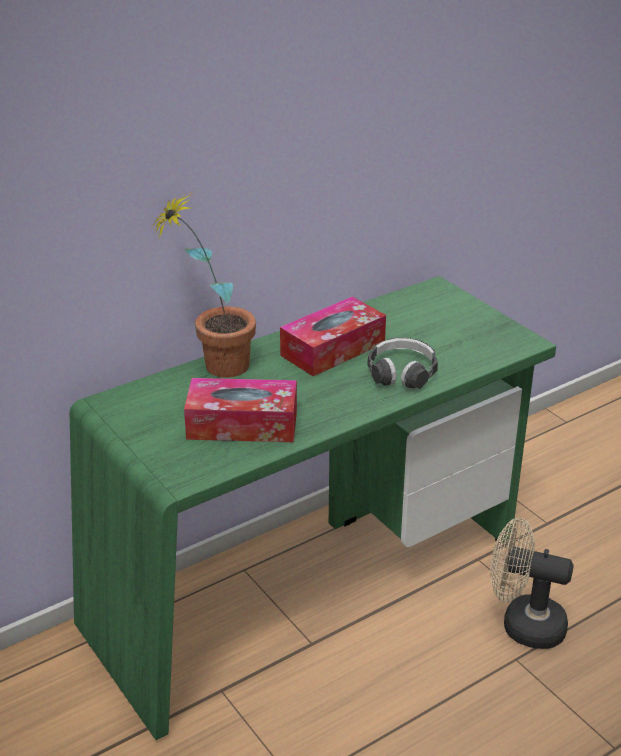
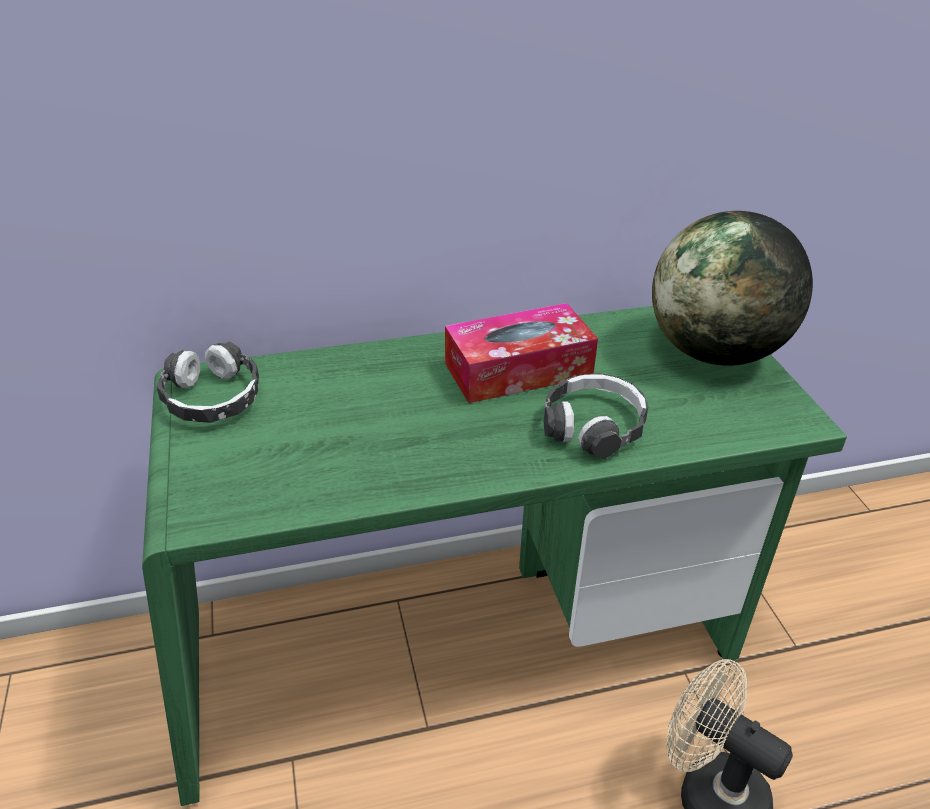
camera: 20 degrees right, 5 degrees up
potted plant [150,194,256,378] -> none
tissue box [184,378,297,442] -> none
none -> headphones [156,342,259,423]
none -> globe [652,211,813,366]

